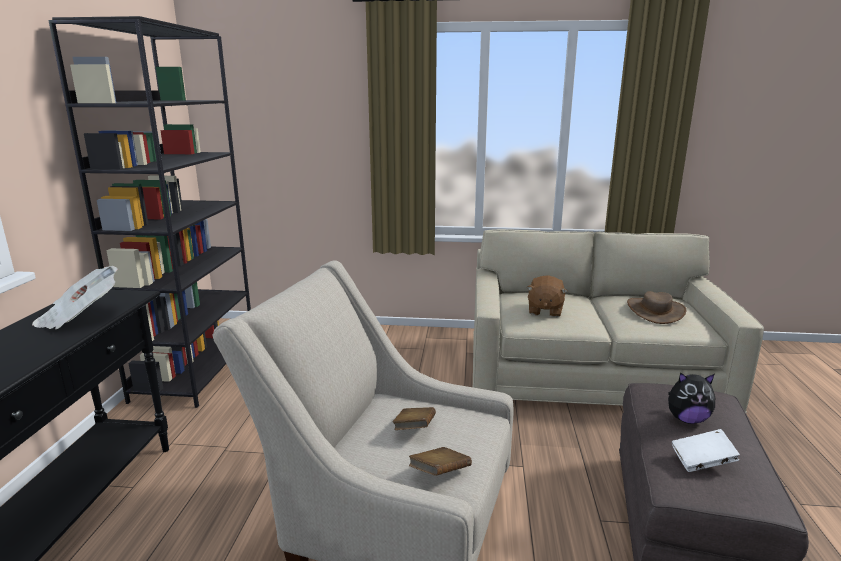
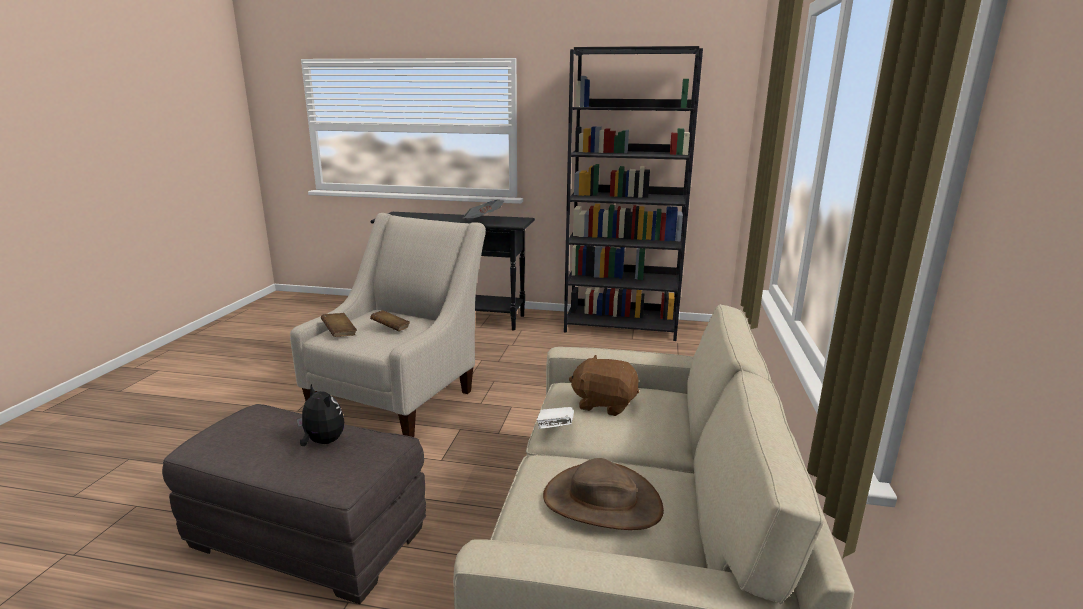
camera: 95 degrees right, 0 degrees up
plush toy [668,373,715,424] -> plush toy turned 120 degrees clockwise [297,384,344,446]
white book [672,429,740,472] -> white book moved to [536,407,574,429]

